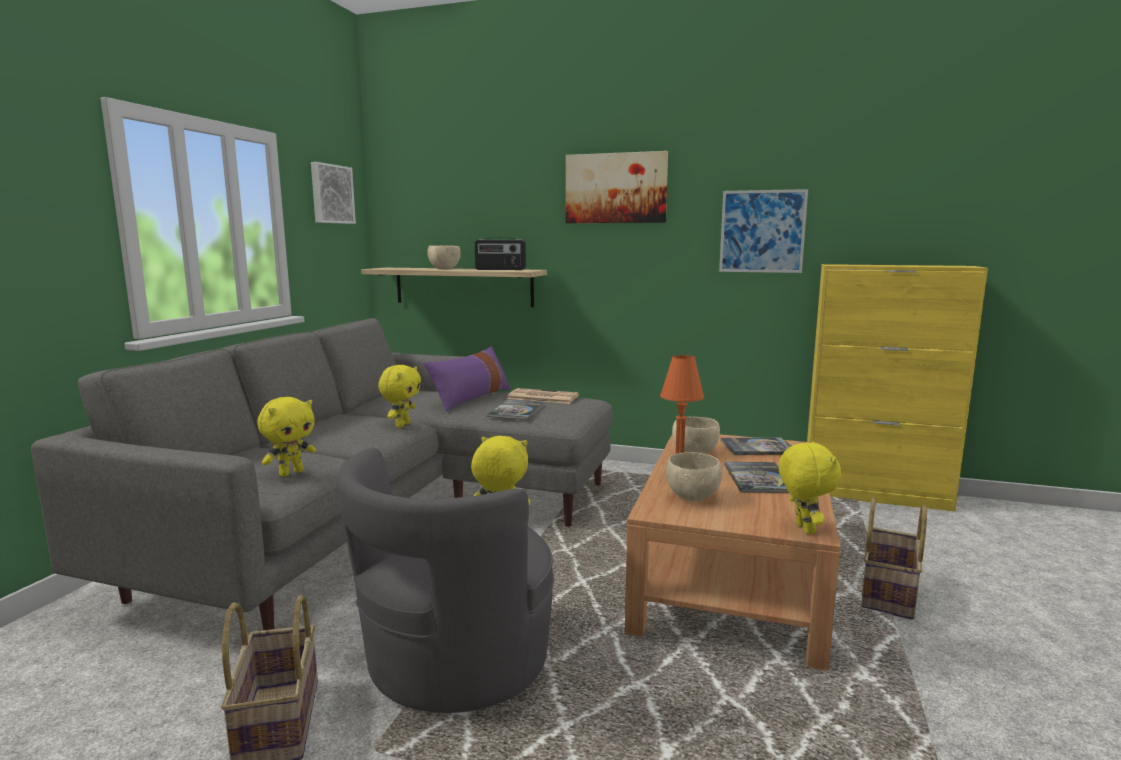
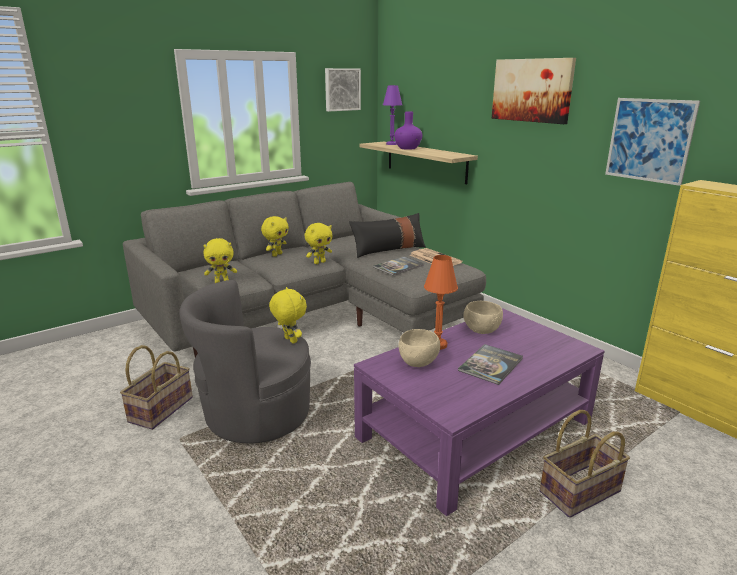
camera: 35 degrees right, 10 degrees up
purple pillow [424,346,511,412] -> black pillow [349,213,426,258]
beige bowl [427,245,461,270] -> purple vase [394,112,423,150]
radio [475,237,526,270] -> none
brown coffee table [625,434,841,671] -> purple coffee table [354,308,605,516]
book [720,438,791,455] -> none
yellow plush toy [778,442,841,534] -> yellow plush toy moved to [261,216,289,257]
none -> purple table lamp [383,85,402,145]

